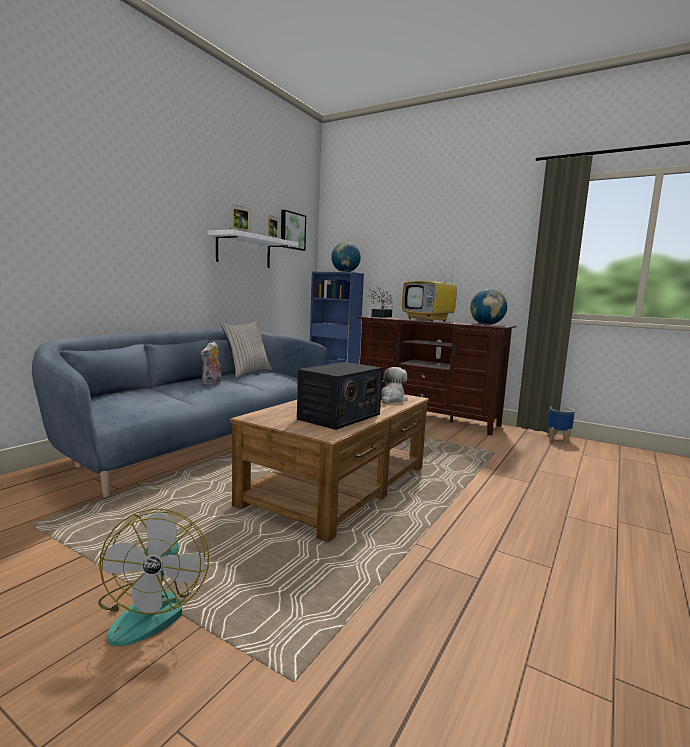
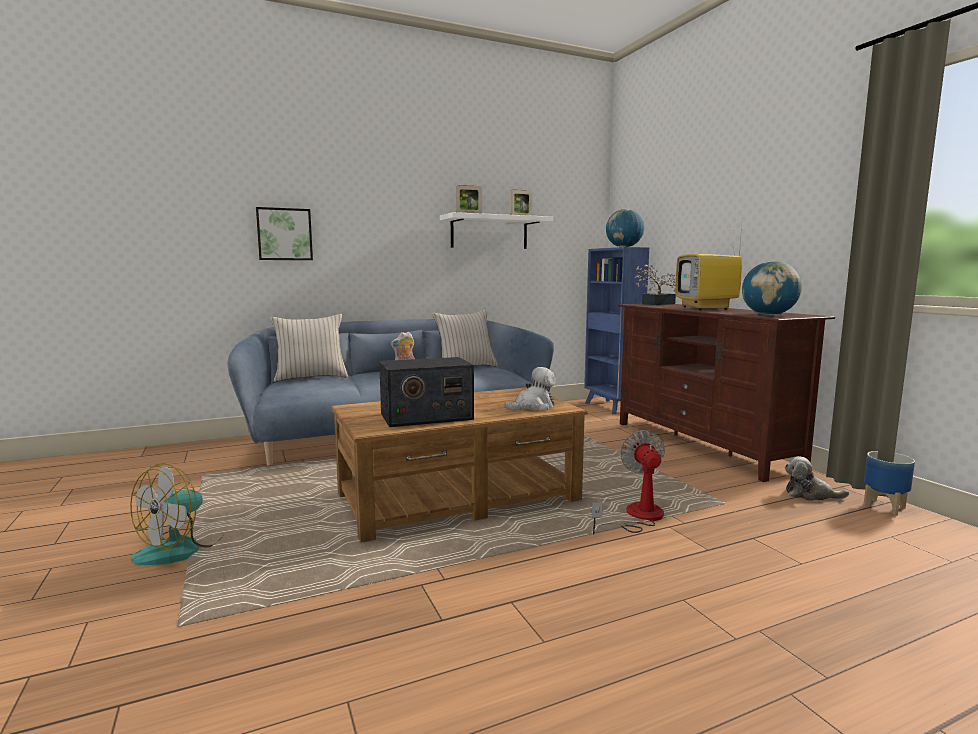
camera: 35 degrees right, 0 degrees up
picture [281,210,306,251] -> picture moved to [256,207,313,260]
none -> beige pillow [270,314,348,382]
none -> fan [592,430,665,534]
none -> plush toy [784,457,849,501]

